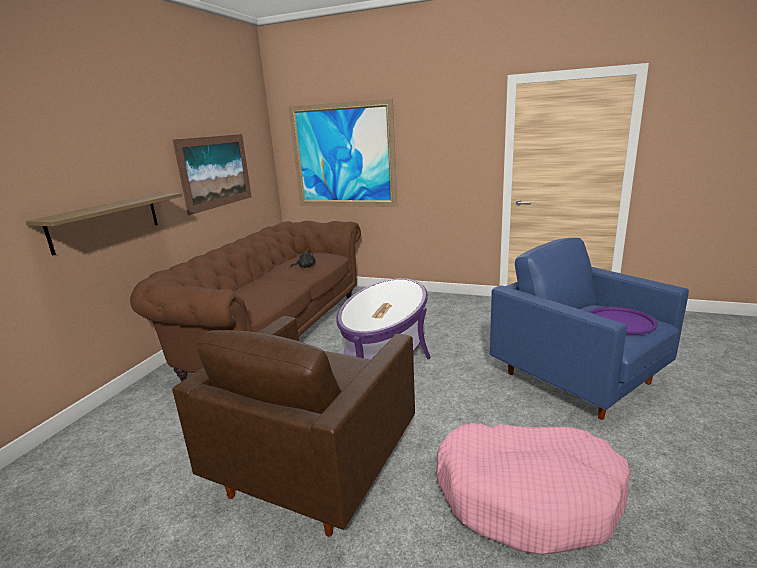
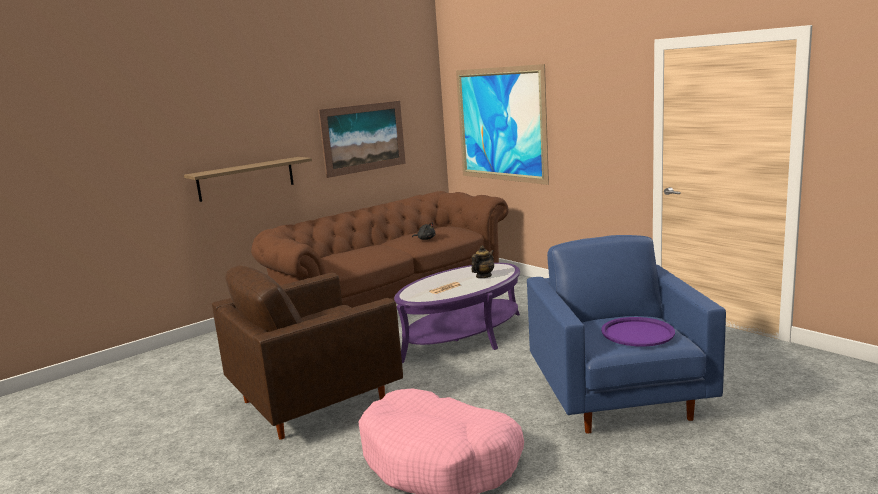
camera: 30 degrees right, 5 degrees down
none -> teapot [471,246,494,278]

